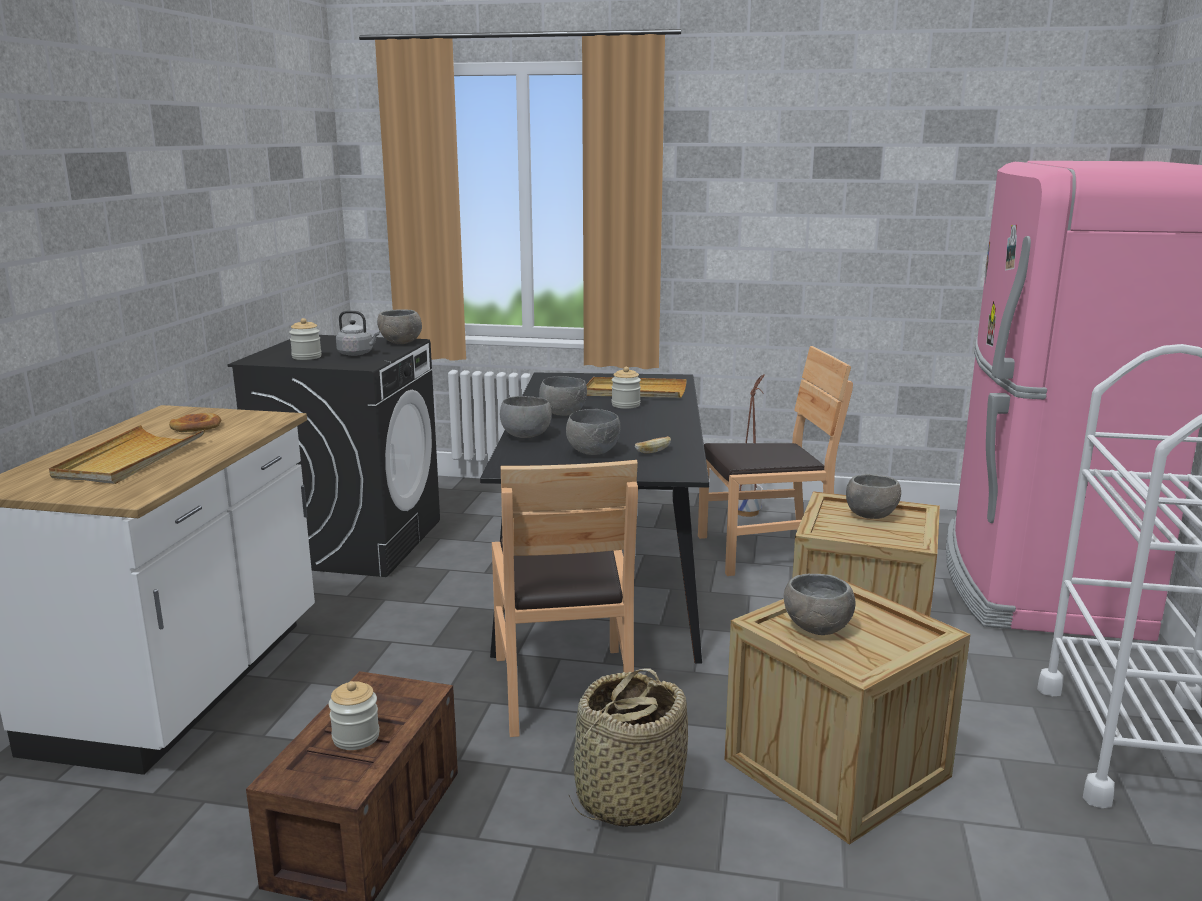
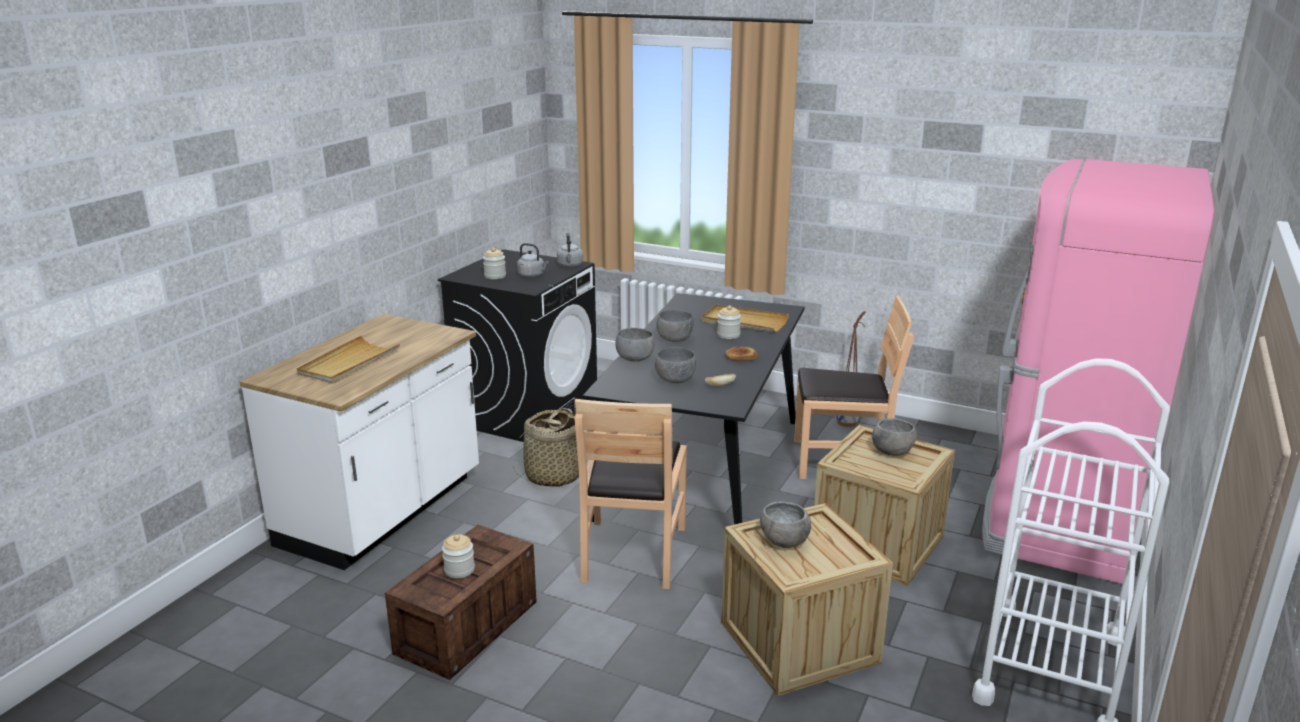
camera: 15 degrees right, 5 degrees up
bread [169,413,221,432] -> bread moved to [725,347,758,362]
grey bowl [377,309,422,344] -> grey kettle [557,233,583,267]
basket [568,668,688,827] -> basket moved to [513,408,579,487]

